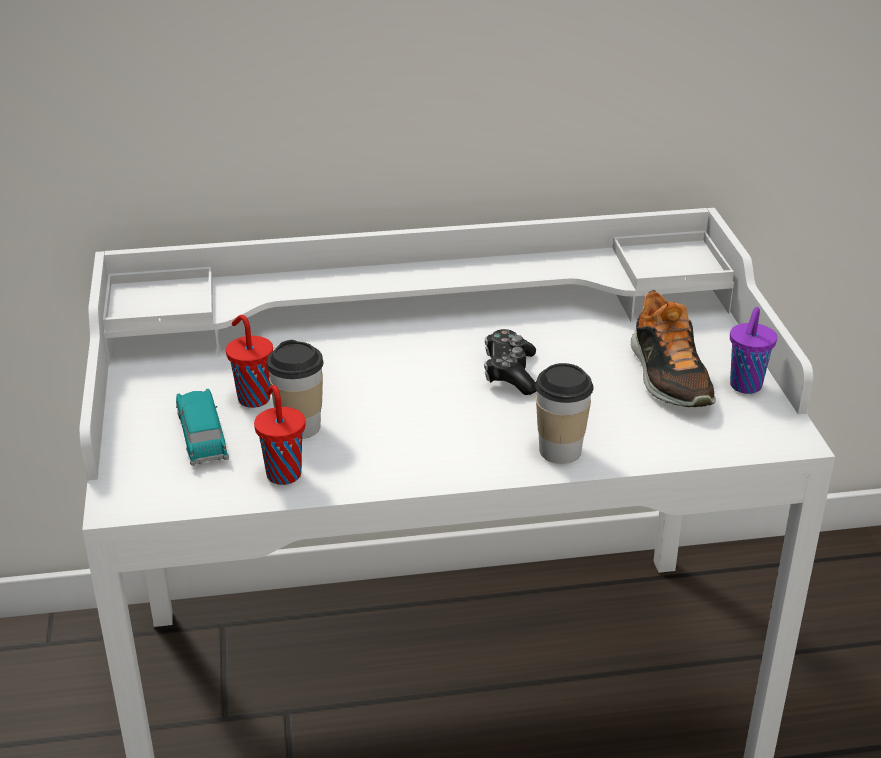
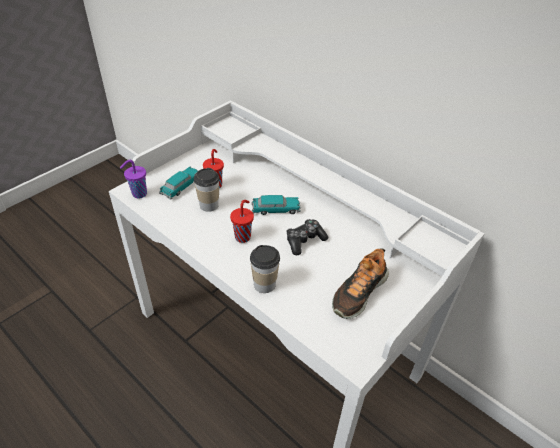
camera: 50 degrees right, 10 degrees up
red cup [254,385,305,485] -> red cup moved to [230,200,254,243]
purple cup [730,307,777,394] -> purple cup moved to [120,160,147,199]
none -> toy car [251,195,301,215]

